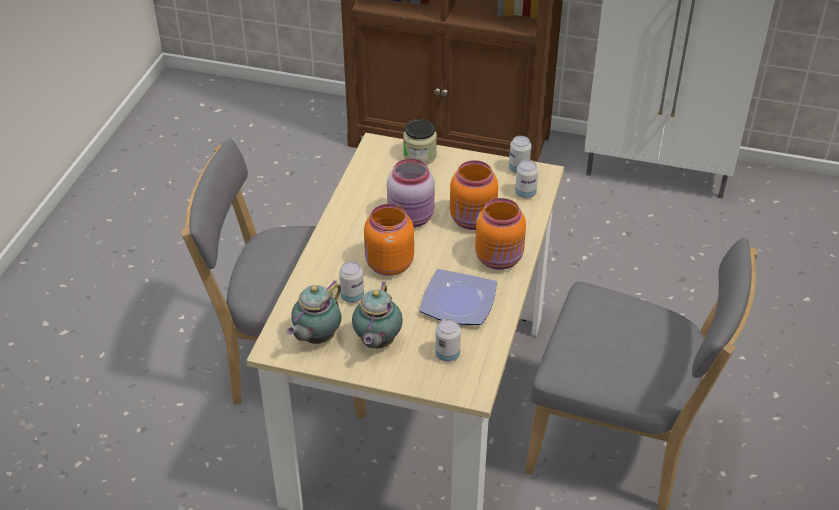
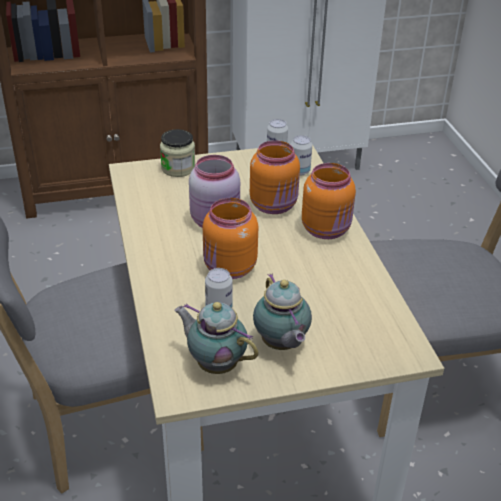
camera: 30 degrees left, 5 degrees down
teapot [287,280,342,344] -> teapot turned 120 degrees clockwise [174,302,259,374]
plate [420,269,497,325] -> none
can [435,319,461,362] -> none

